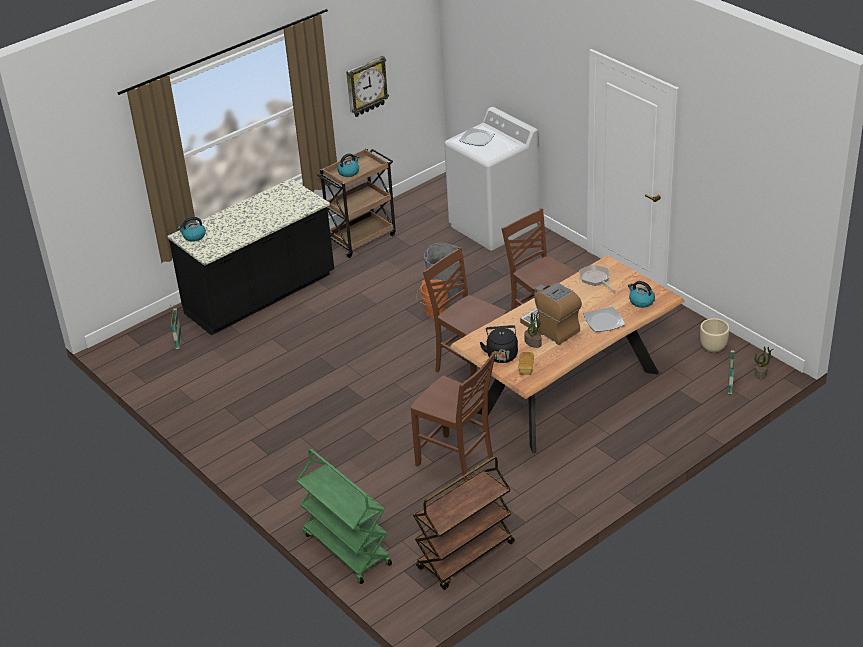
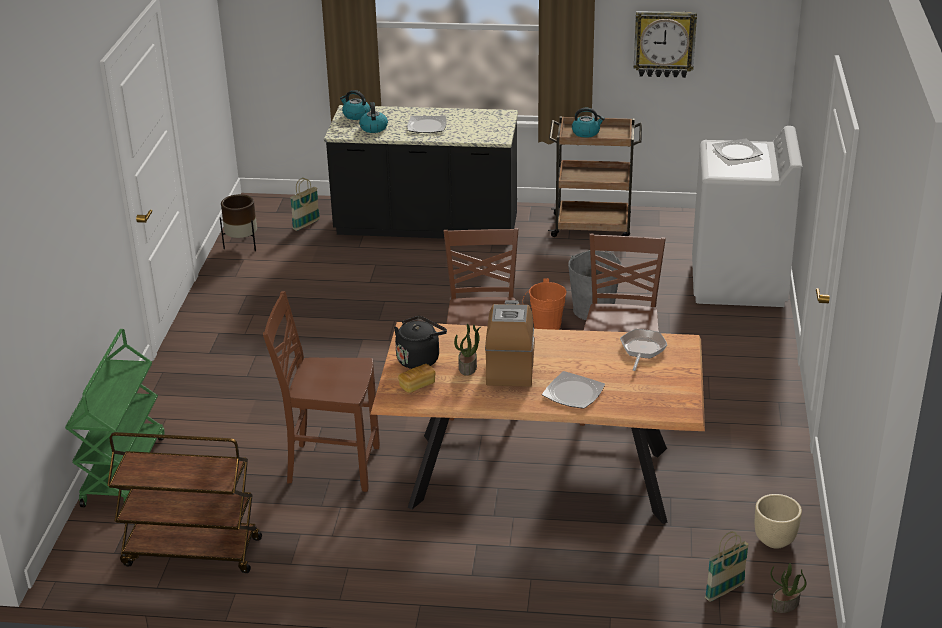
camera: 45 degrees right, 5 degrees down
brown chair [410,352,495,482] -> brown chair turned 105 degrees clockwise [263,291,380,492]
kettle [628,281,655,308] -> kettle moved to [359,102,388,133]
none -> brown planter [220,194,257,251]
none -> plate [407,116,447,133]

